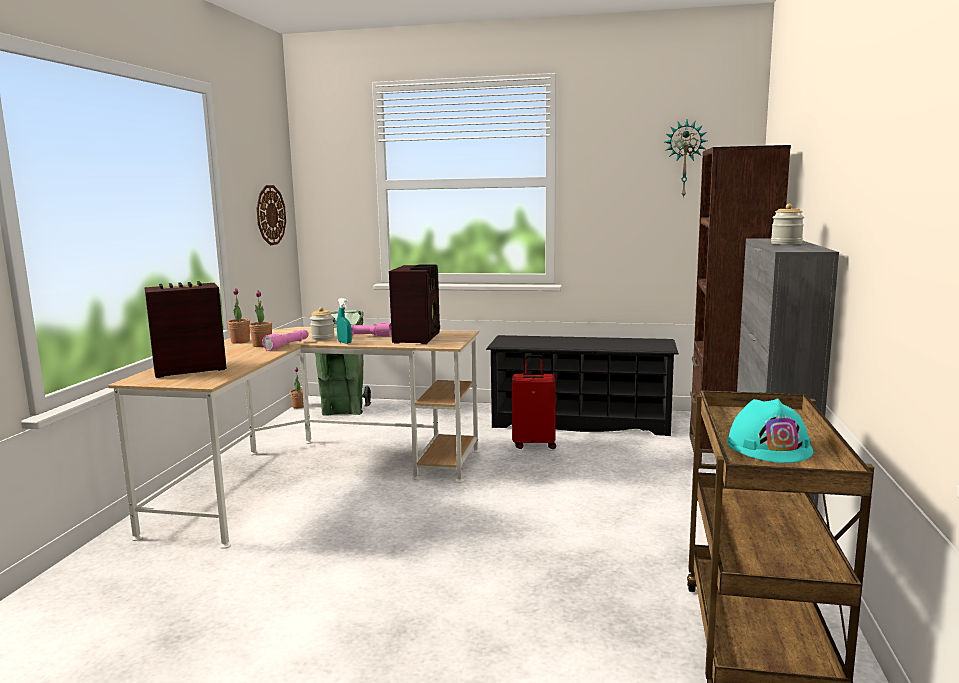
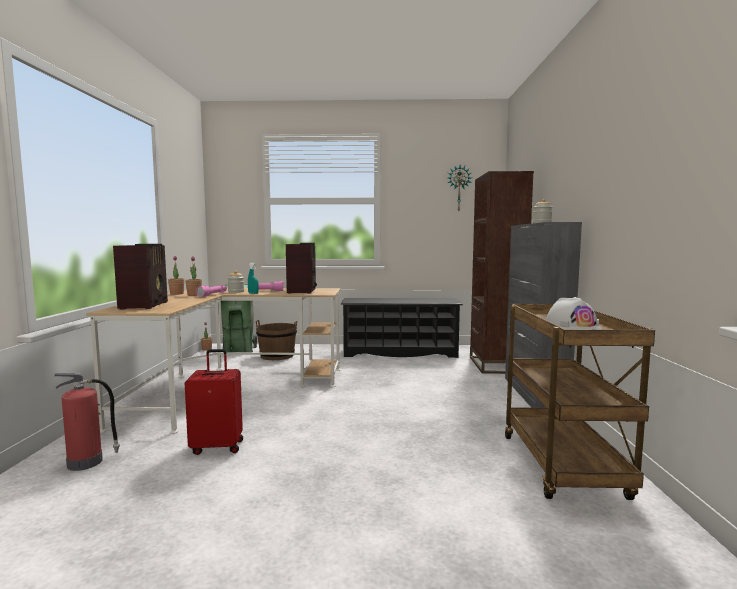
camera: 10 degrees left, 5 degrees down
radio [144,281,226,378] -> radio turned 120 degrees clockwise [113,244,168,309]
wall clock [257,185,286,245] -> none
red suitcase [512,355,556,449] -> red suitcase moved to [185,349,243,455]
turquoise hard hat [727,398,814,463] -> white hard hat [546,297,602,330]
none -> fire extinguisher [54,373,120,471]
none -> brown bucket [256,320,297,360]

